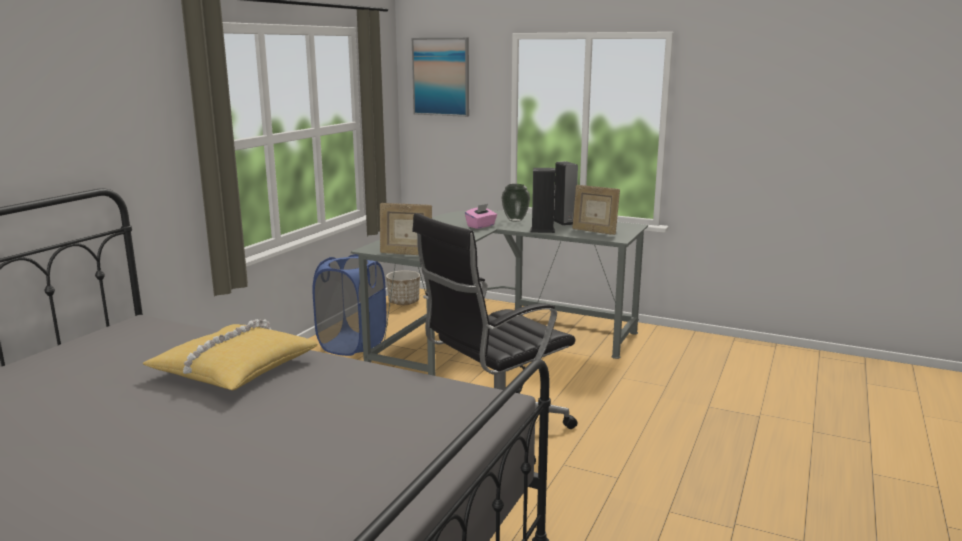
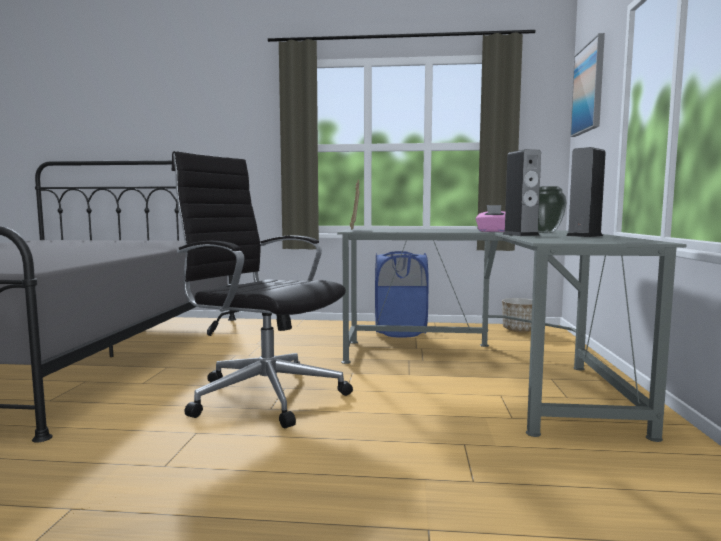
camera: 70 degrees right, 10 degrees down
yellow pillow [143,319,318,390] -> none
picture frame [572,185,620,235] -> none

